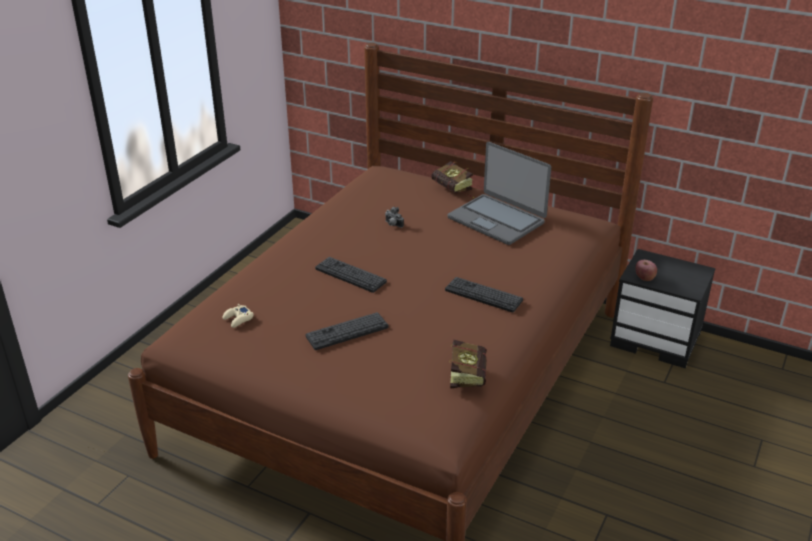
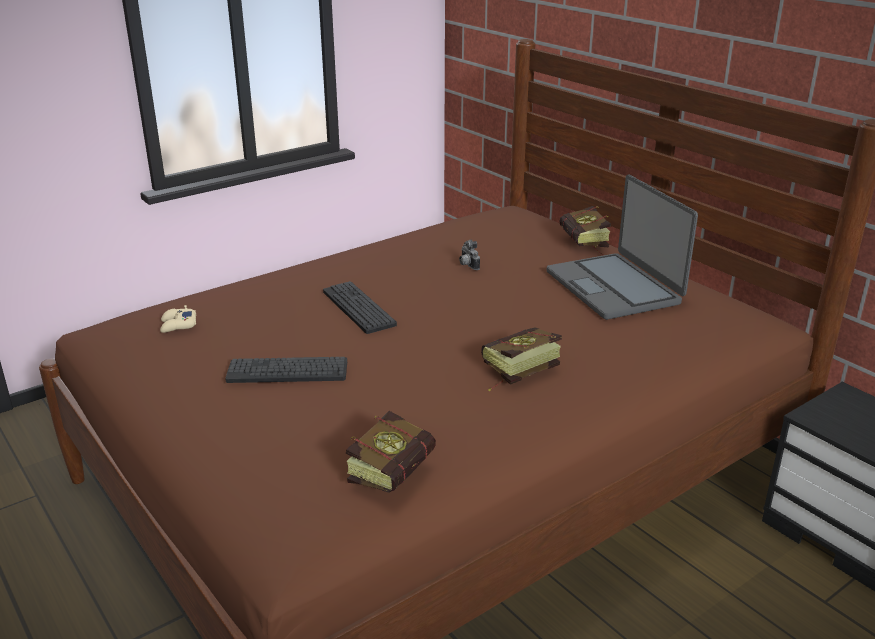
camera: 25 degrees right, 5 degrees down
keyboard [445,277,523,312] -> book [481,327,562,391]
apple [636,260,657,281] -> none

